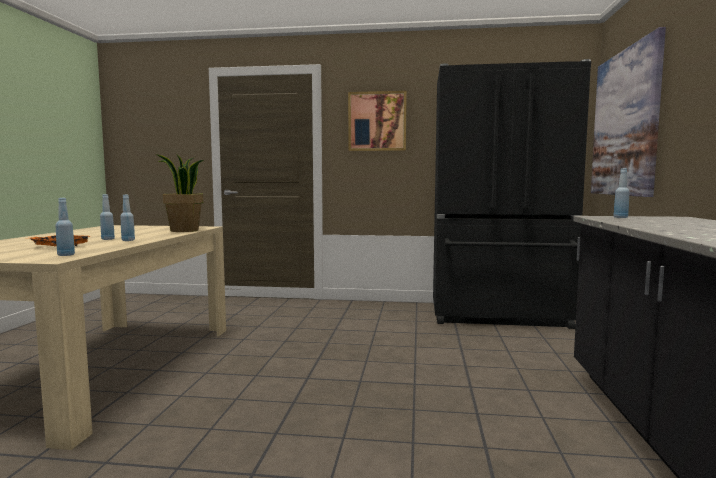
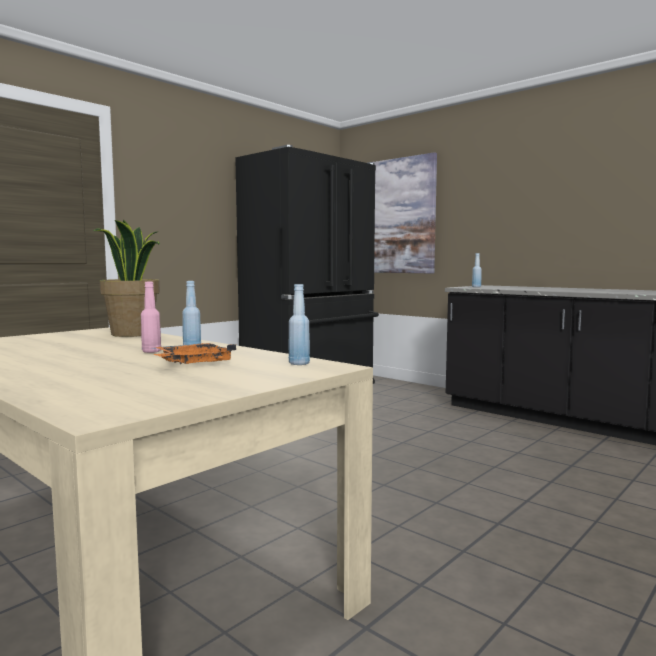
camera: 55 degrees left, 0 degrees up
blue bottle [100,194,115,240] -> pink bottle [141,282,161,353]
picture [348,91,407,151] -> none

